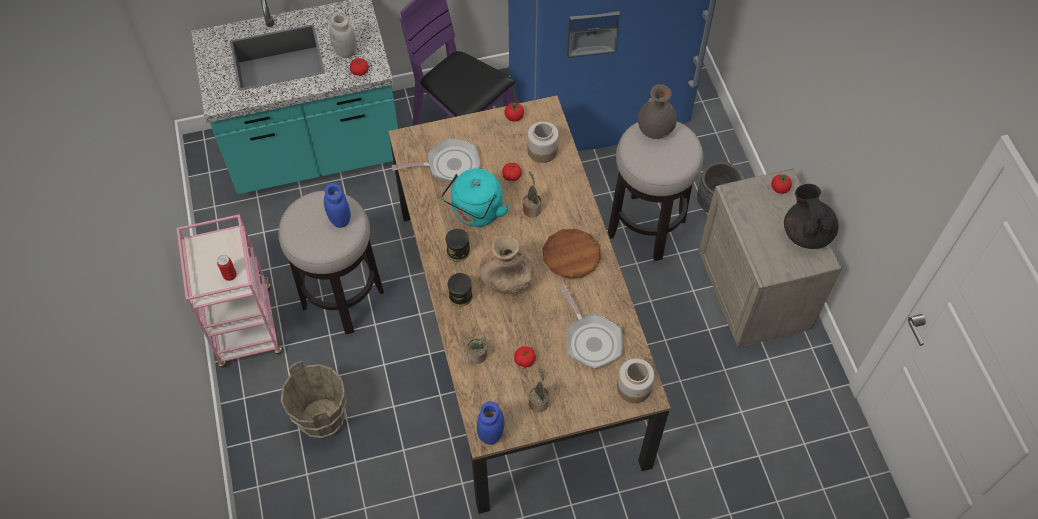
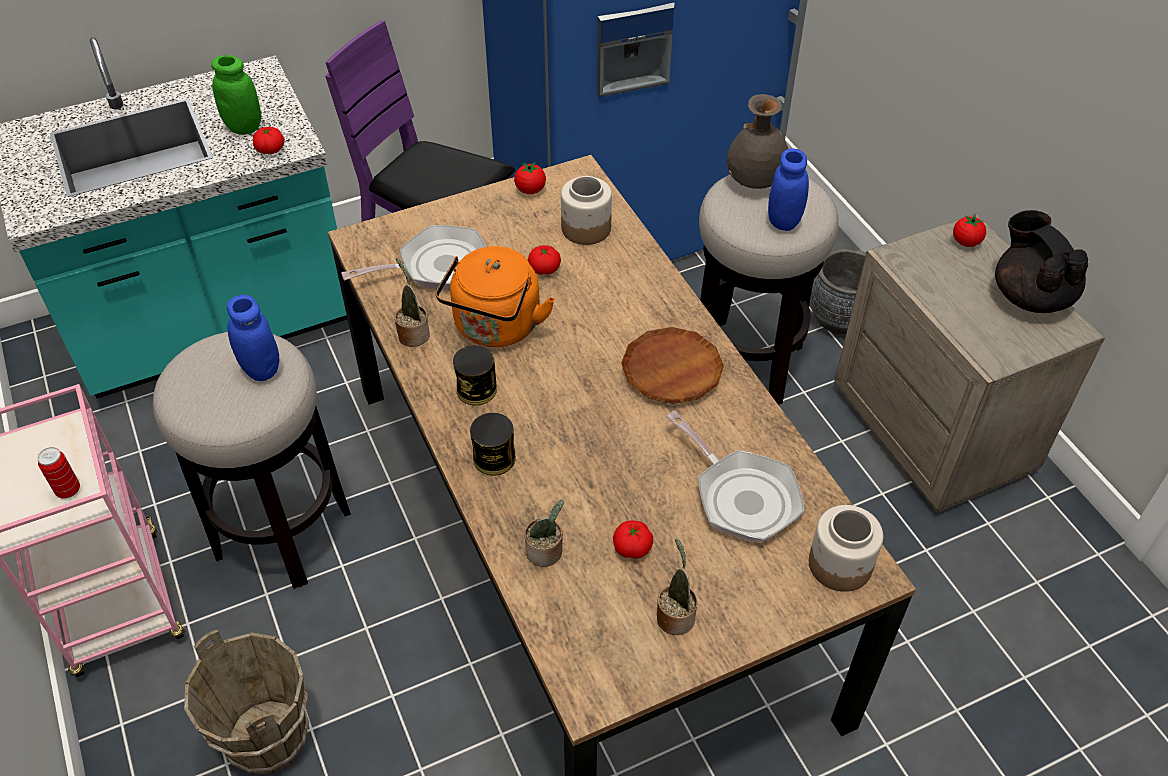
camera: 10 degrees left, 10 degrees down
white jar [329,13,357,58] -> green jar [211,55,261,135]
turquoise kettle [441,168,509,227] -> orange kettle [435,246,555,347]
blue jar [477,401,504,445] -> blue jar moved to [768,148,809,231]
brown vase [479,235,534,294] -> none
potted plant [523,171,542,217] -> potted plant moved to [394,258,430,347]

